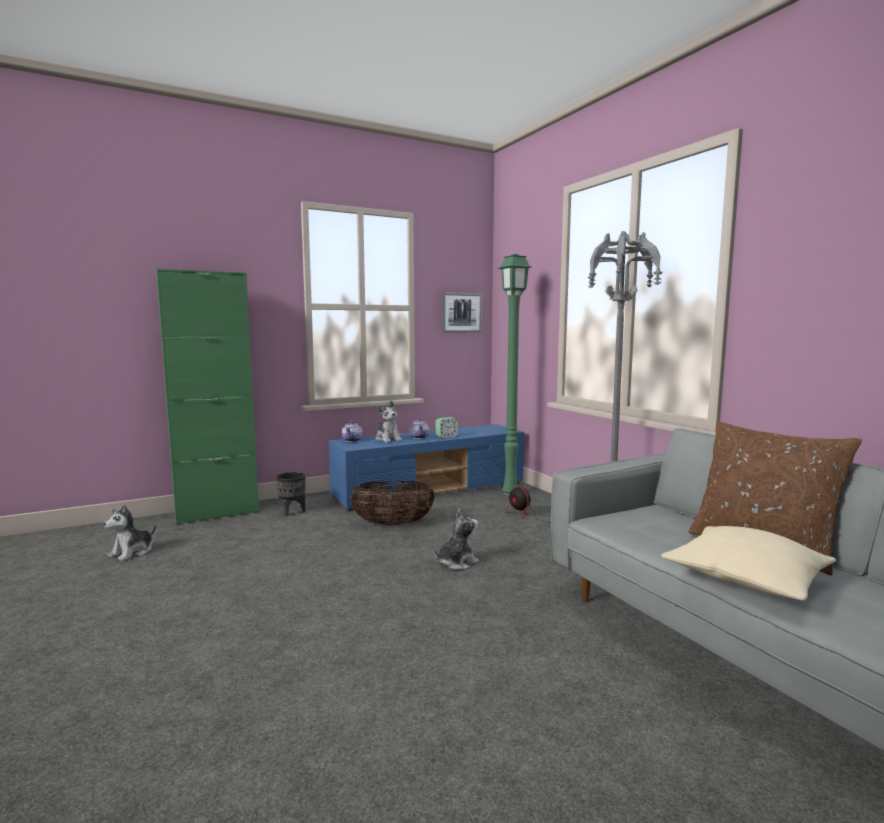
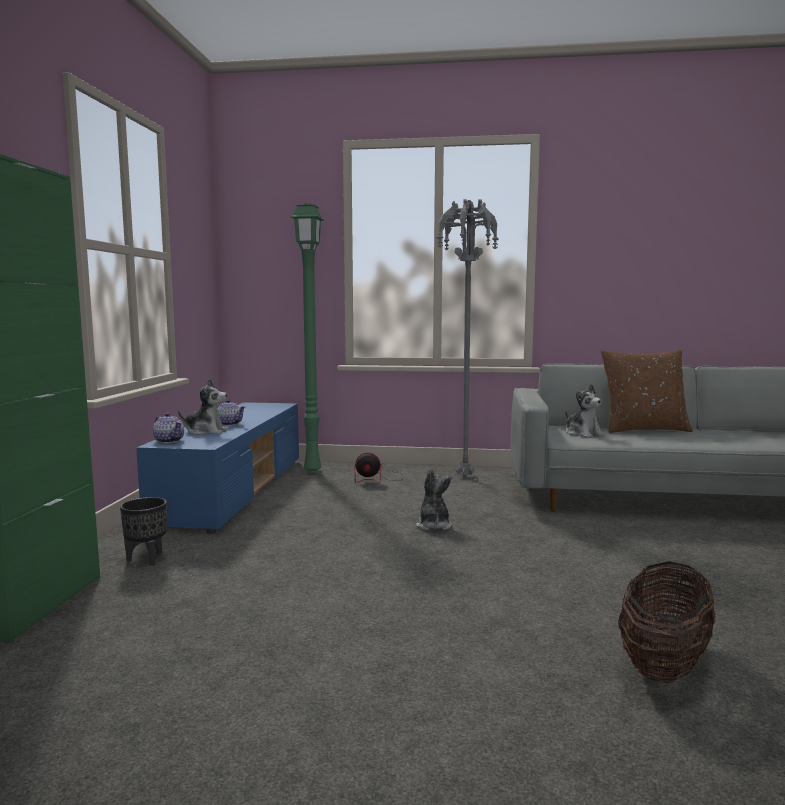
camera: 55 degrees left, 0 degrees up
plush toy [104,504,156,561] -> plush toy moved to [565,384,604,438]
basket [350,481,435,525] -> basket moved to [618,561,715,683]
alarm clock [435,417,458,438] -> none
picture [442,292,482,332] -> none
beige pillow [661,526,836,601] -> none

